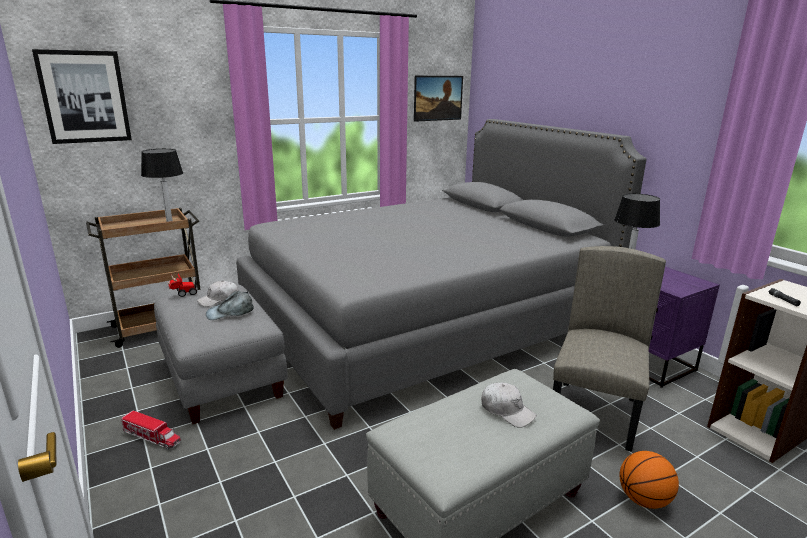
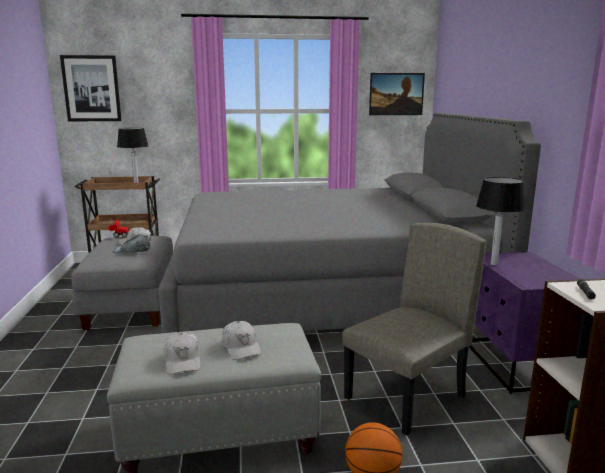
camera: 25 degrees right, 5 degrees down
toy truck [121,411,181,450] -> none
none -> white cap [164,333,201,374]

